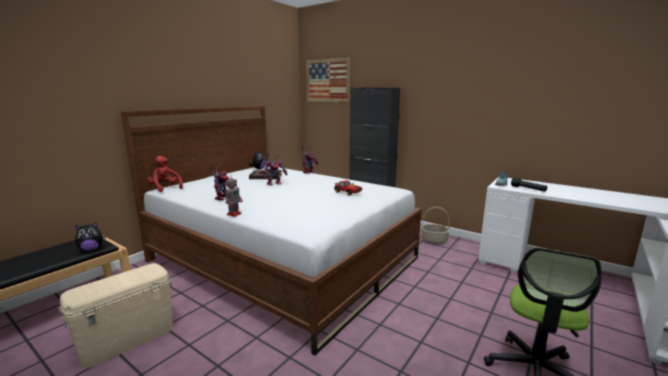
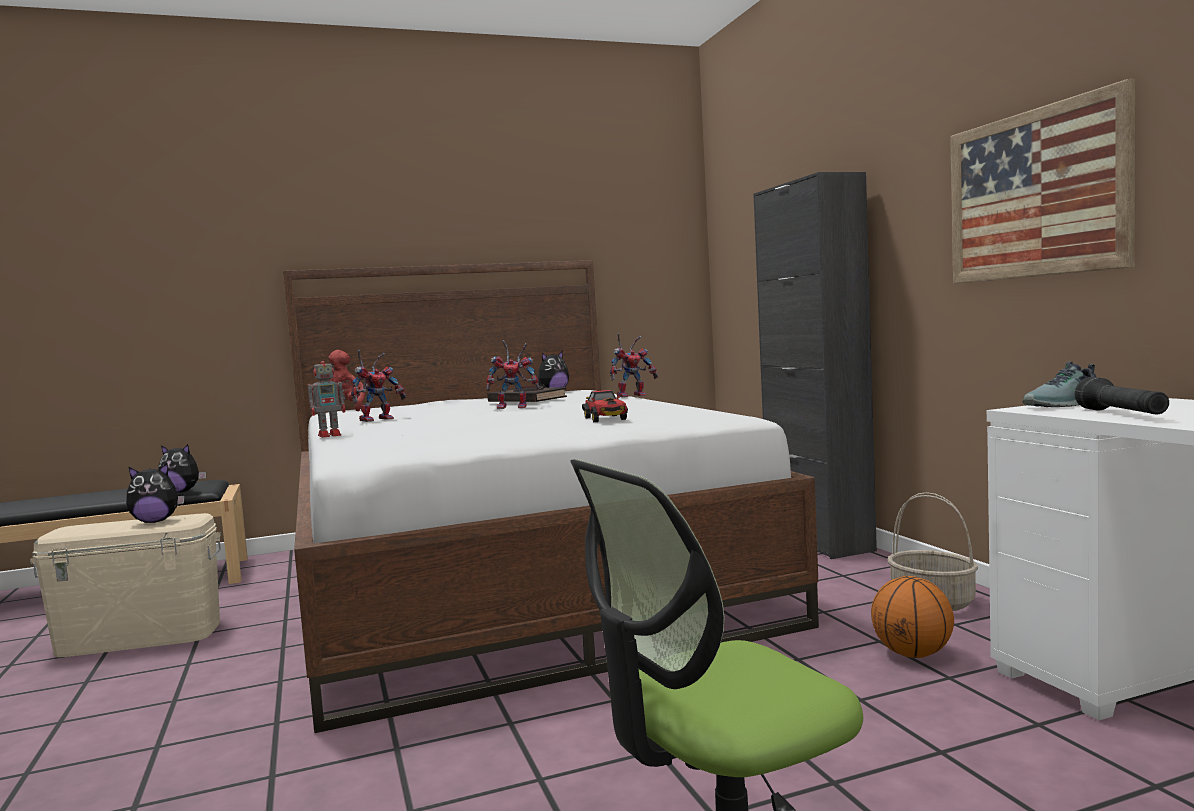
camera: 35 degrees right, 10 degrees down
picture [306,58,350,103] -> picture moved to [950,78,1135,284]
none -> plush toy [126,463,185,523]
none -> basketball [871,576,954,658]

